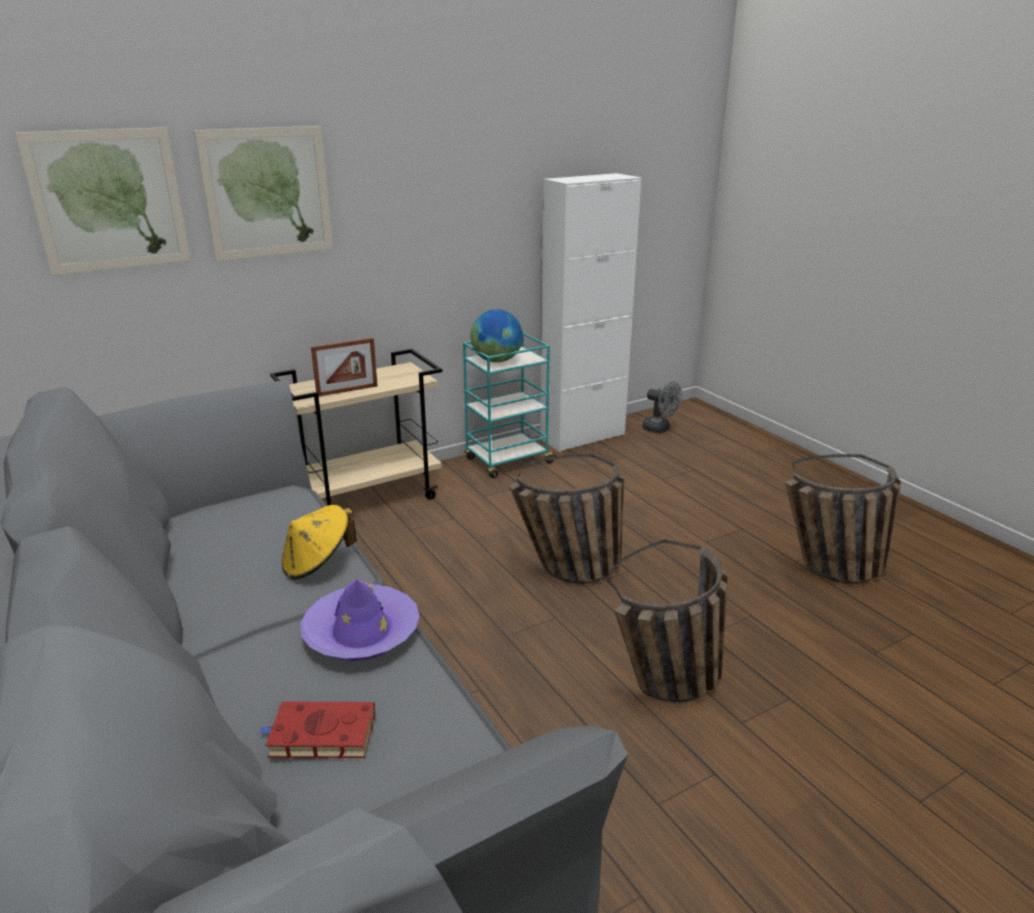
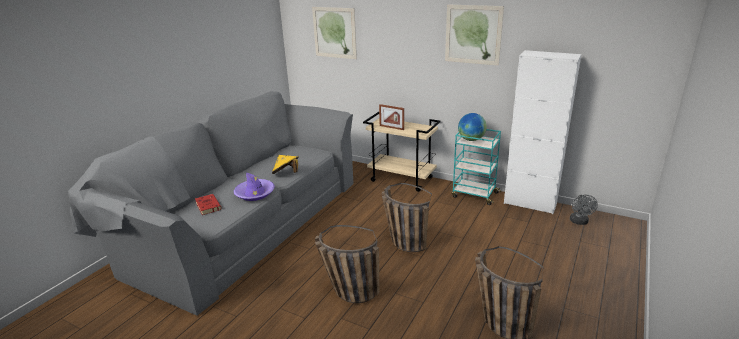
camera: 60 degrees right, 0 degrees up
picture [194,126,333,261] -> picture moved to [445,5,504,66]

